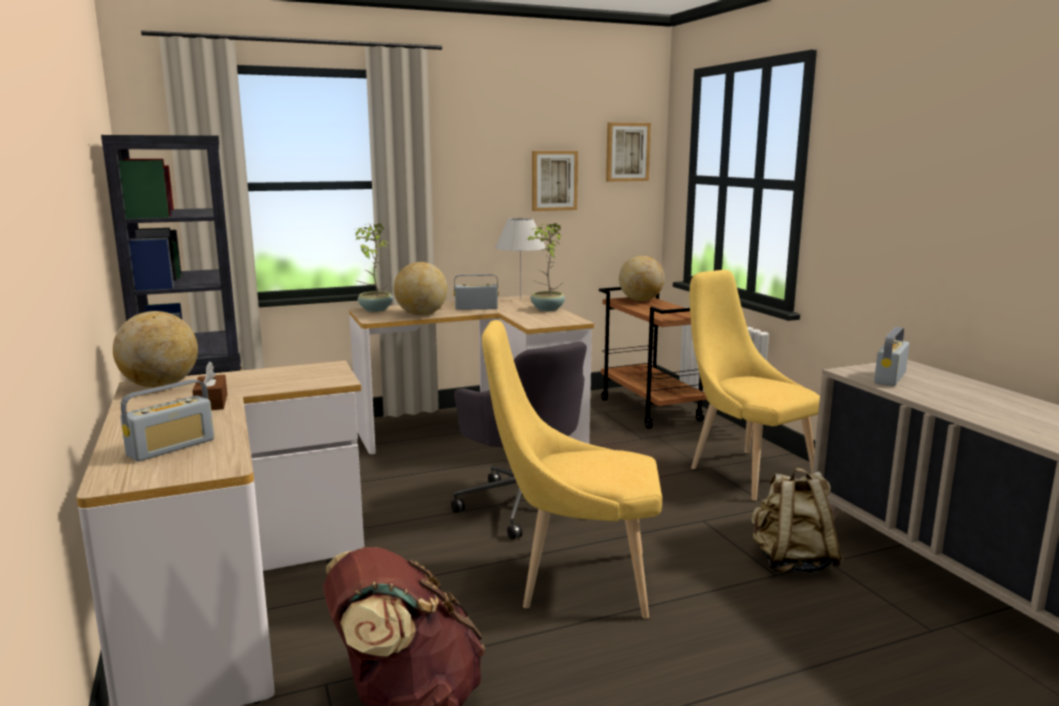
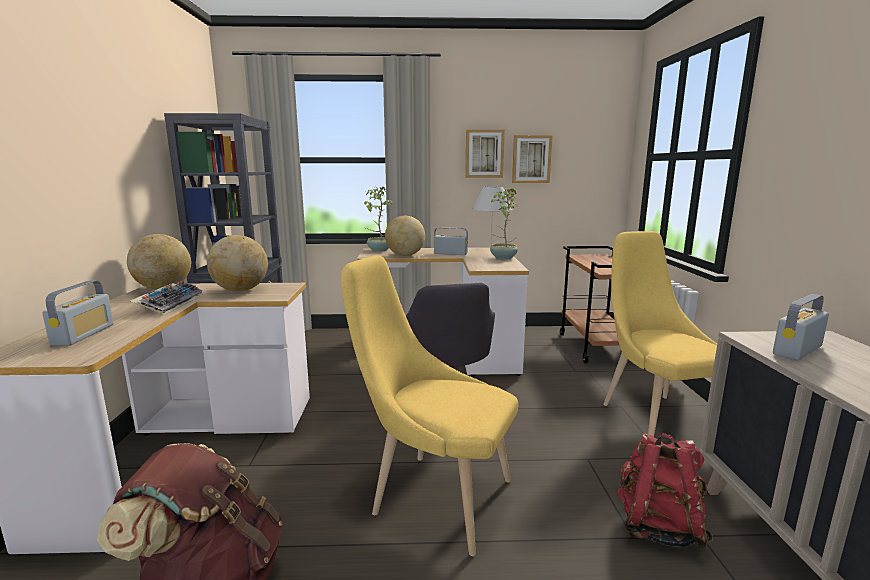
camera: 20 degrees right, 0 degrees up
radio [121,379,214,462] -> radio turned 60 degrees counterclockwise [42,280,114,346]
brown tissue box [192,362,227,410] -> keyboard [130,281,203,315]
picture [606,122,651,182] -> picture moved to [465,130,505,178]
globe [619,256,665,301] -> globe moved to [207,235,268,292]
beige backpack [752,468,843,573] -> red backpack [617,432,713,548]

